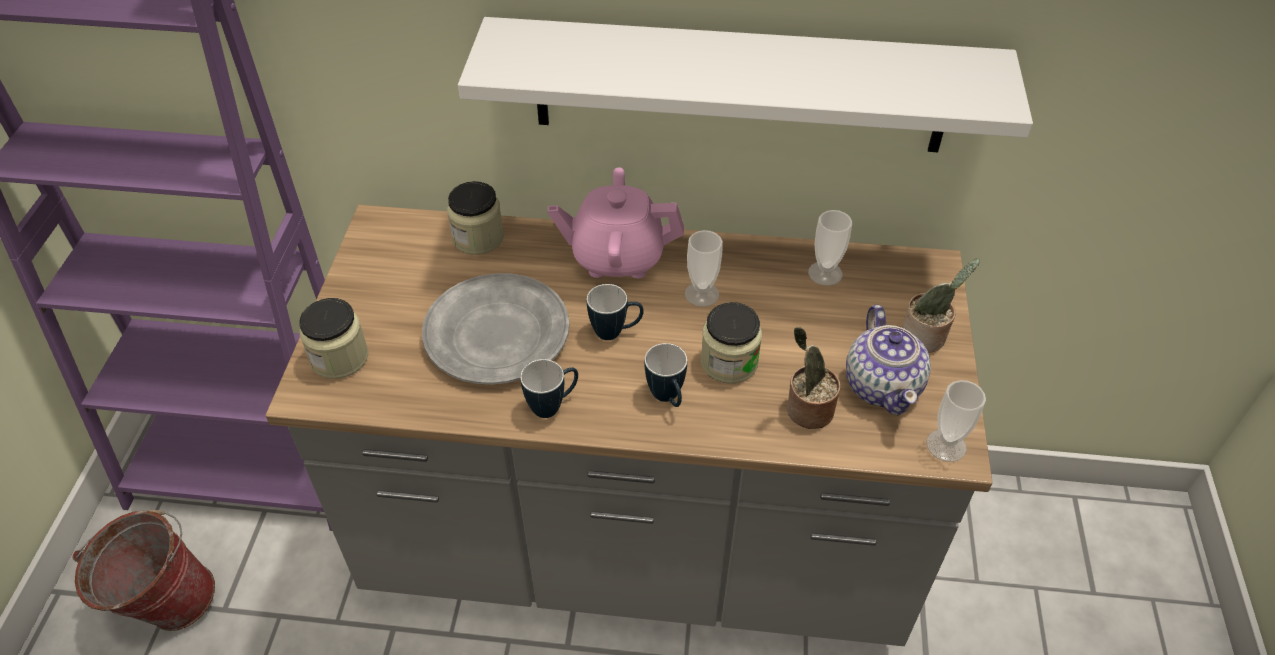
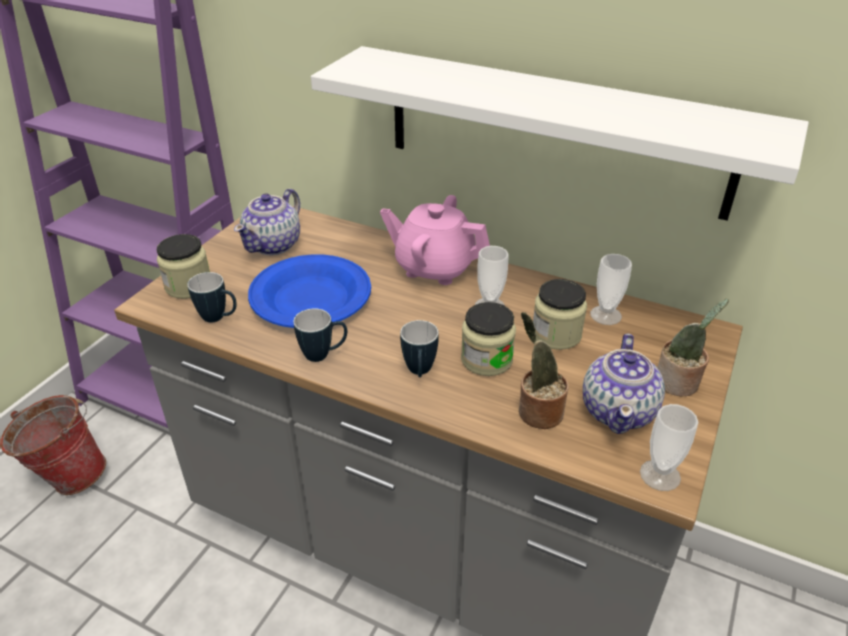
camera: 20 degrees right, 10 degrees down
grey plate [422,273,570,385] -> blue plate [248,254,371,328]
jar [447,181,504,255] -> jar moved to [533,279,587,350]
mug [587,284,644,340] -> mug moved to [187,272,237,322]
none -> teapot [234,188,300,255]

